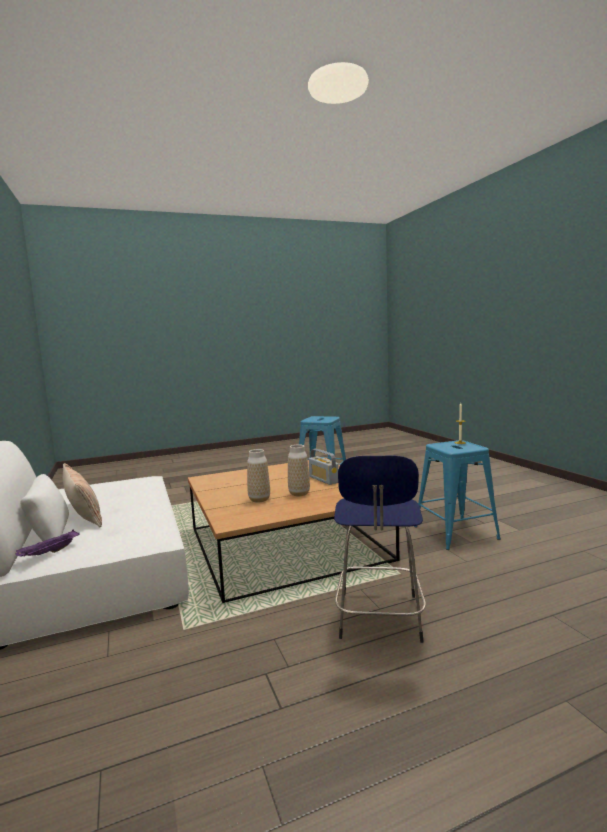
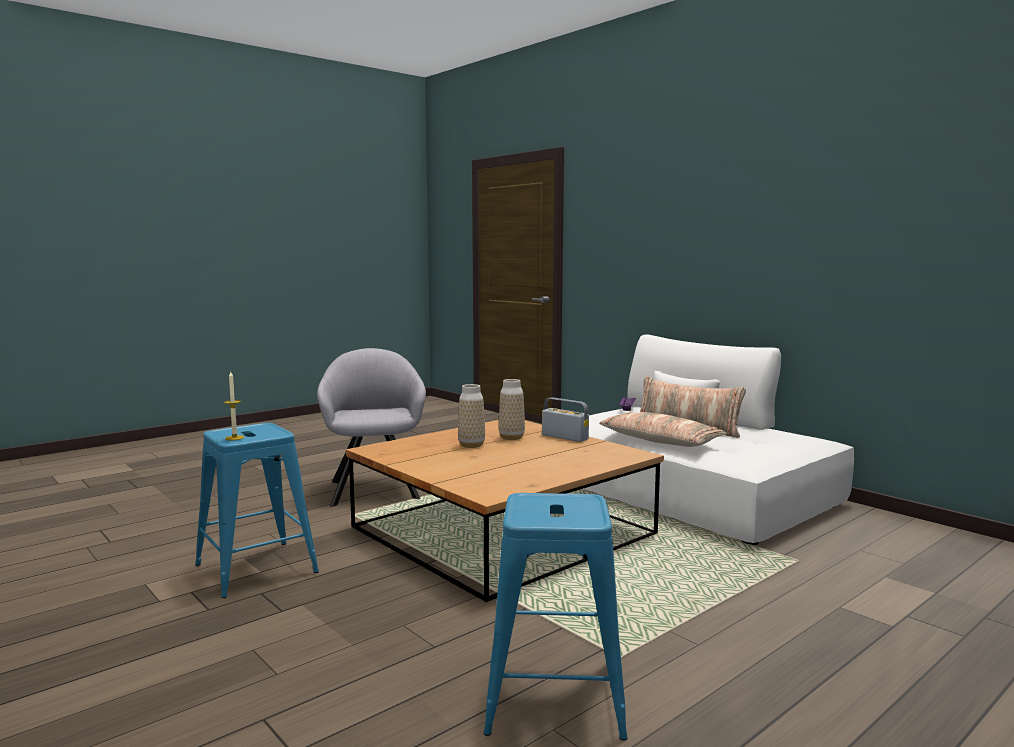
camera: 160 degrees right, 0 degrees up
radio [309,449,339,485] -> radio moved to [542,397,589,442]
blue stool [334,456,426,643] -> grey armchair [317,348,426,507]
none -> pillow [599,412,727,447]

